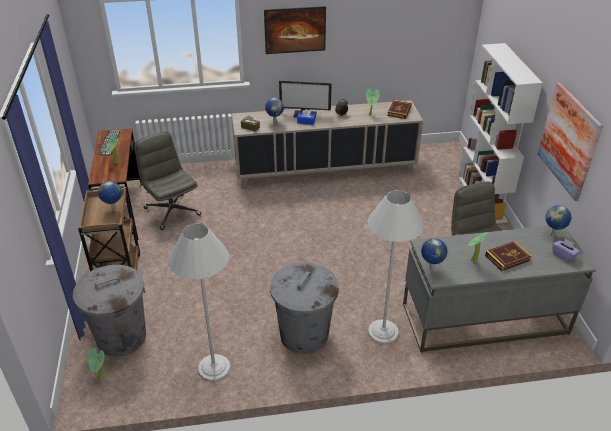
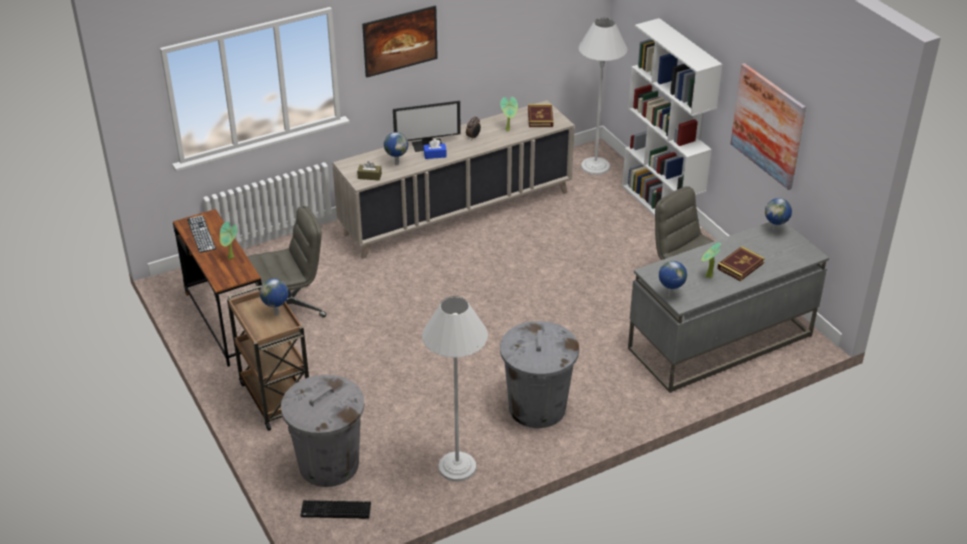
camera: 20 degrees left, 0 degrees up
potted plant [88,348,105,380] -> keyboard [300,500,371,519]
grey office chair [134,131,201,230] -> grey office chair turned 120 degrees clockwise [247,206,326,318]
white floor lamp [367,190,424,344] -> white floor lamp moved to [578,18,628,175]
purple tissue box [553,238,580,262] -> none

